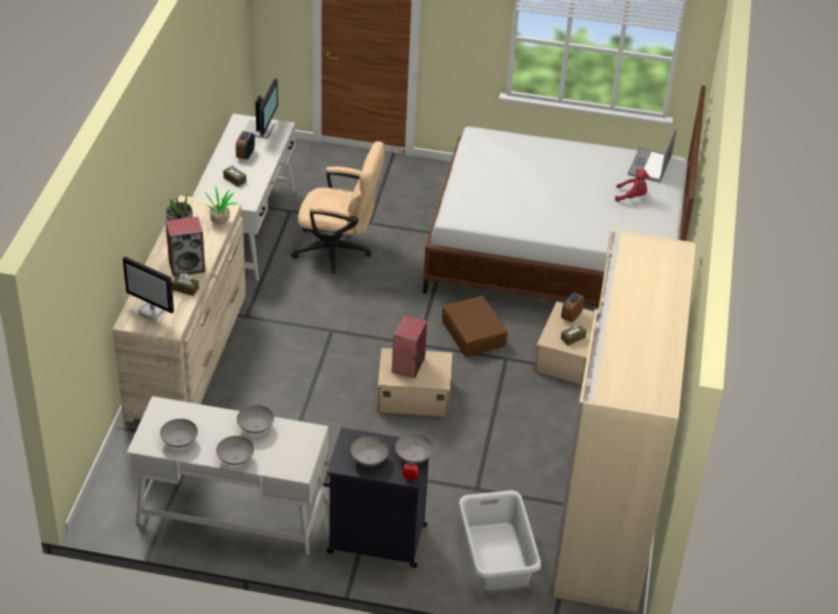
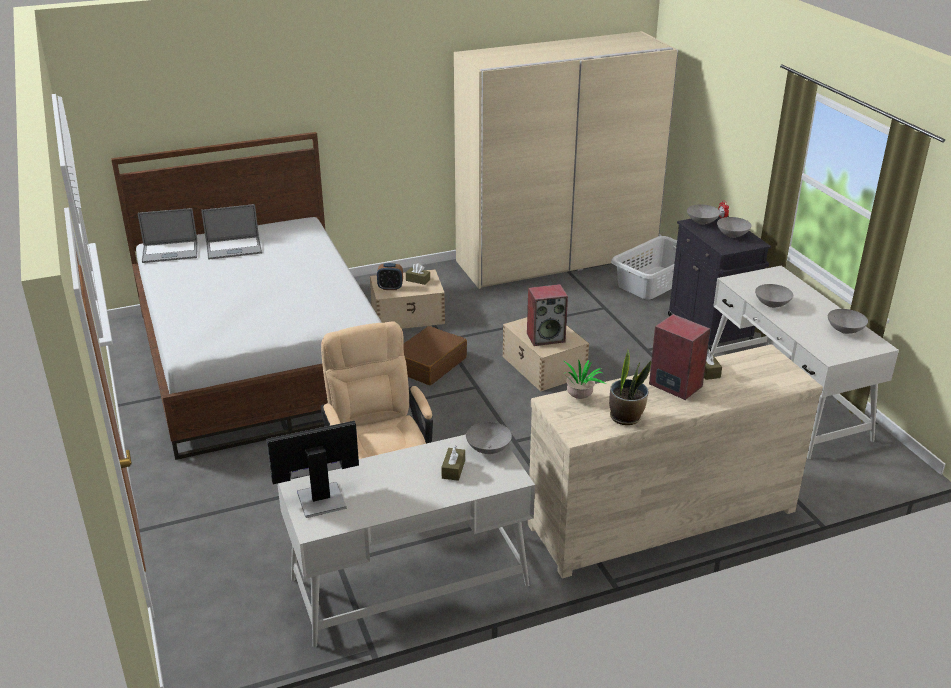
camera: 120 degrees left, 10 degrees down
monitor [123,257,174,320] -> none
grey bowl [216,436,254,465] -> grey bowl moved to [466,422,512,454]
alarm clock [236,131,255,160] -> none
red plush toy [615,169,650,202] -> laptop [201,204,262,260]

